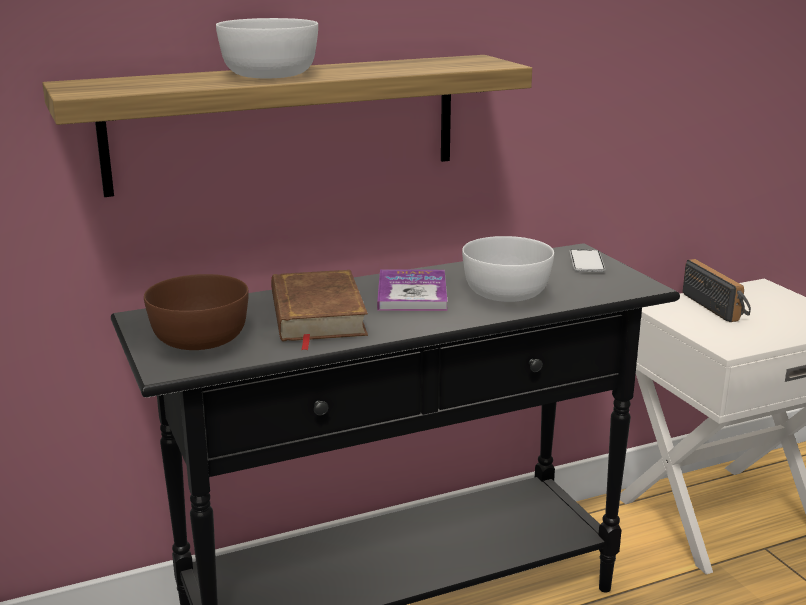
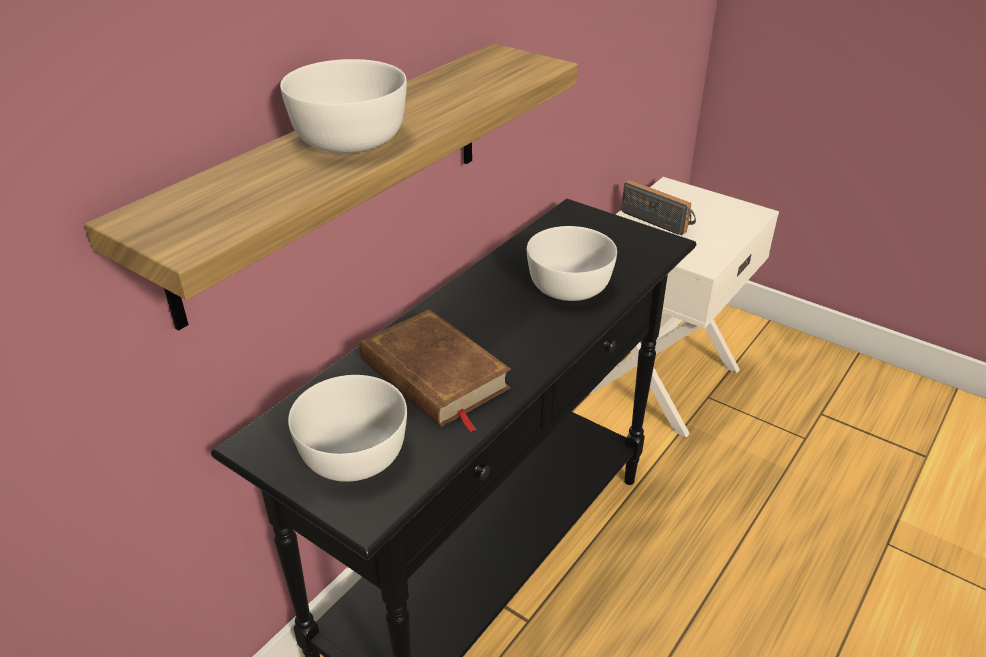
camera: 30 degrees left, 15 degrees up
brown bowl [144,274,249,350] -> white bowl [288,375,407,482]
book [377,269,448,311] -> none
phone [569,249,605,272] -> none

